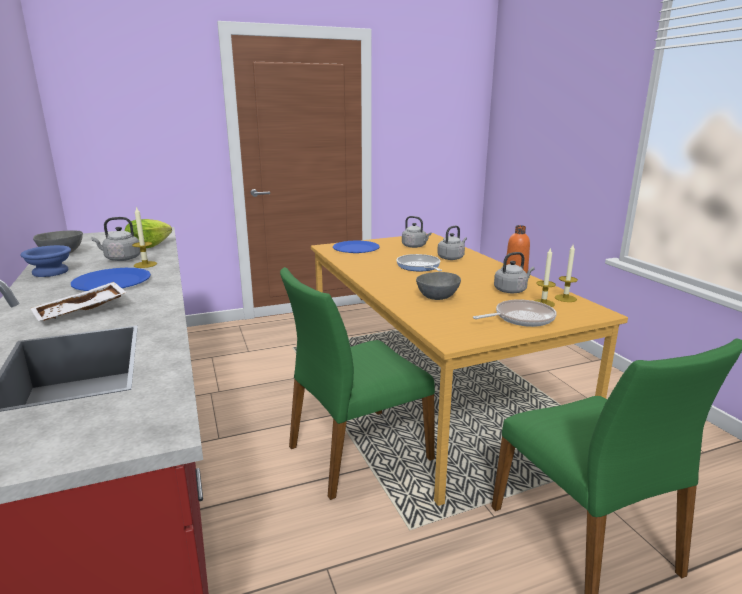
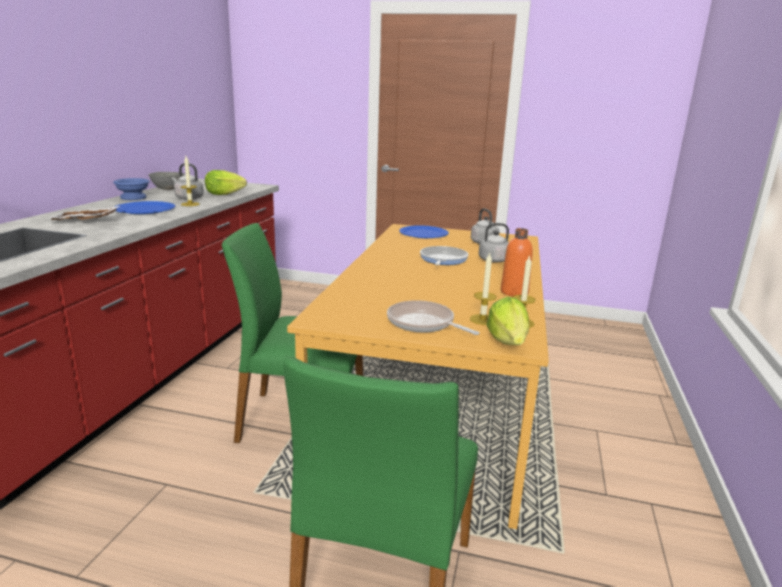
camera: 35 degrees right, 0 degrees up
grey bowl [416,272,461,300] -> none
frying pan [473,299,557,327] -> frying pan turned 150 degrees counterclockwise [387,300,480,335]
grey kettle [494,252,534,293] -> none
none -> lettuce [486,297,529,345]

